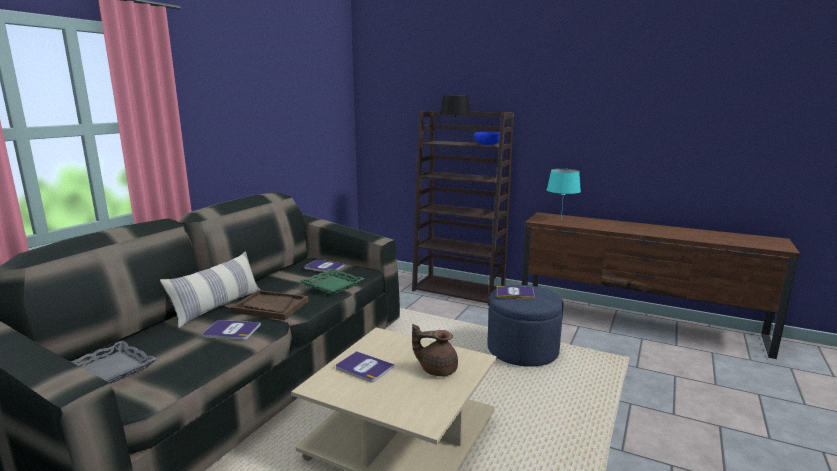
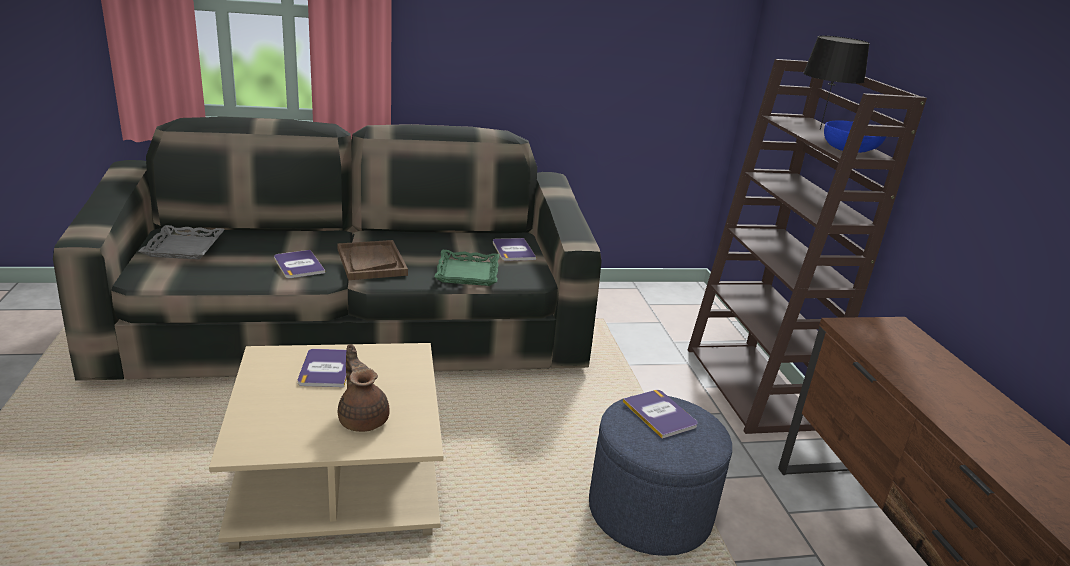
camera: 50 degrees right, 10 degrees up
pillow [160,251,260,328] -> none
turquoise table lamp [547,169,581,220] -> none

